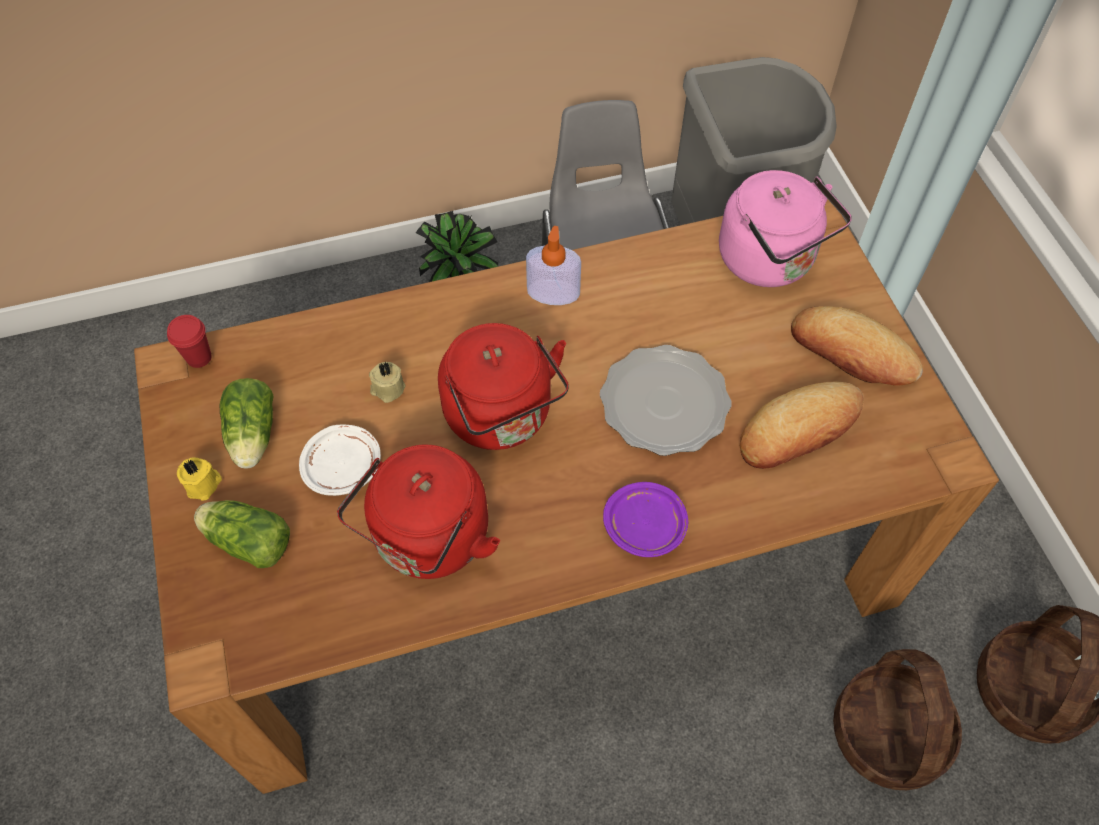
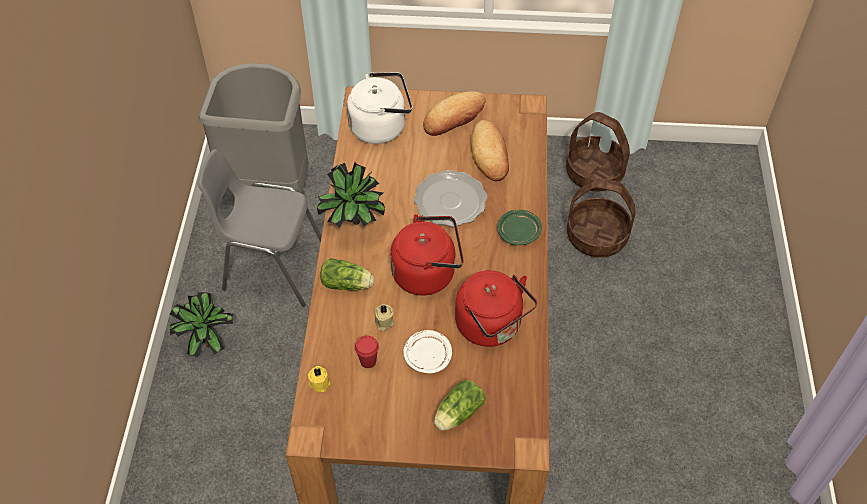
camera: 70 degrees left, 5 degrees down
red cup [167,315,212,368] -> red cup moved to [355,335,379,368]
yellow candle [177,457,222,500] -> yellow candle moved to [308,366,330,392]
lettuce [219,378,274,468] -> lettuce moved to [320,258,374,291]
soap dispenser [526,226,581,305] -> potted plant [315,162,385,228]
purple plate [603,482,688,557] -> green plate [497,210,542,245]
pink kettle [719,170,852,287] -> white kettle [347,72,412,144]

